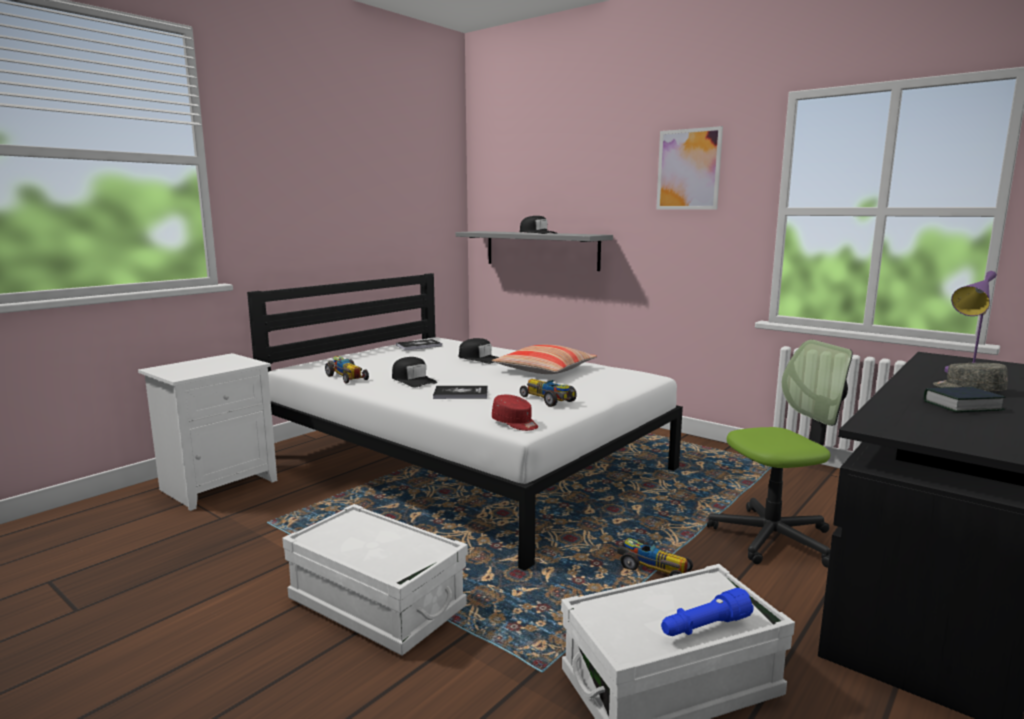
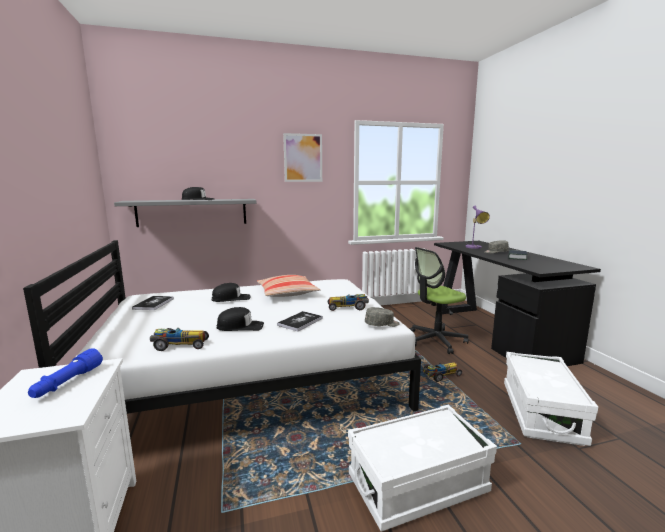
camera: 55 degrees left, 0 degrees up
red cap [492,395,538,431] -> grey cap [365,307,400,327]
blue flashlight [661,588,753,636] -> blue flashlight moved to [28,348,103,398]
office chair [707,340,853,568] -> office chair turned 135 degrees counterclockwise [410,247,469,354]

